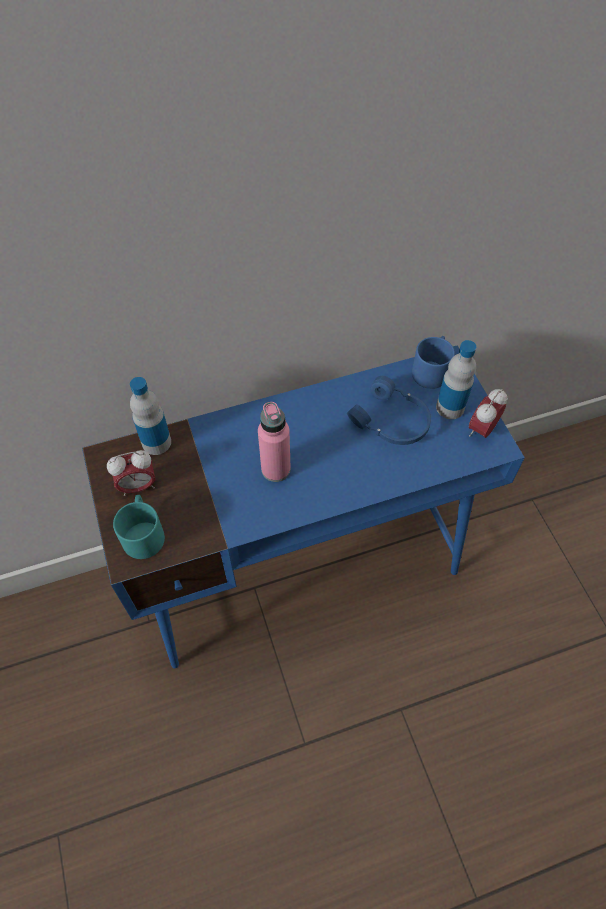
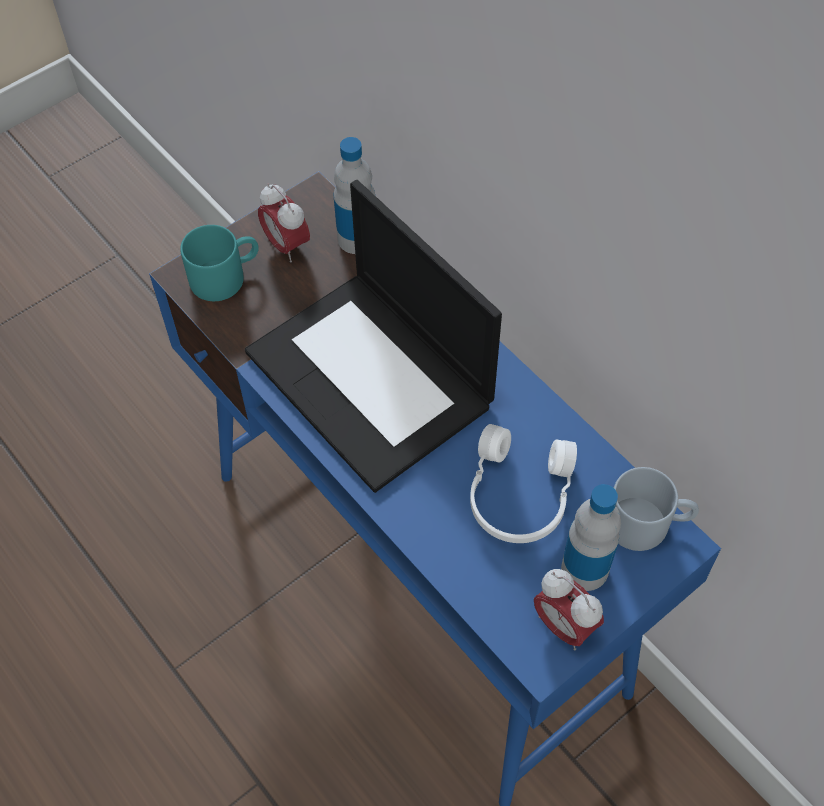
camera: 70 degrees right, 0 degrees up
pink bottle [258,402,291,482] -> laptop [245,180,502,493]
blue headphones [347,376,431,445] -> white headphones [470,424,577,543]
blue mug [412,336,455,389] -> grey mug [614,467,699,551]
alarm clock [469,389,508,438] -> alarm clock turned 150 degrees counterclockwise [534,569,604,650]

